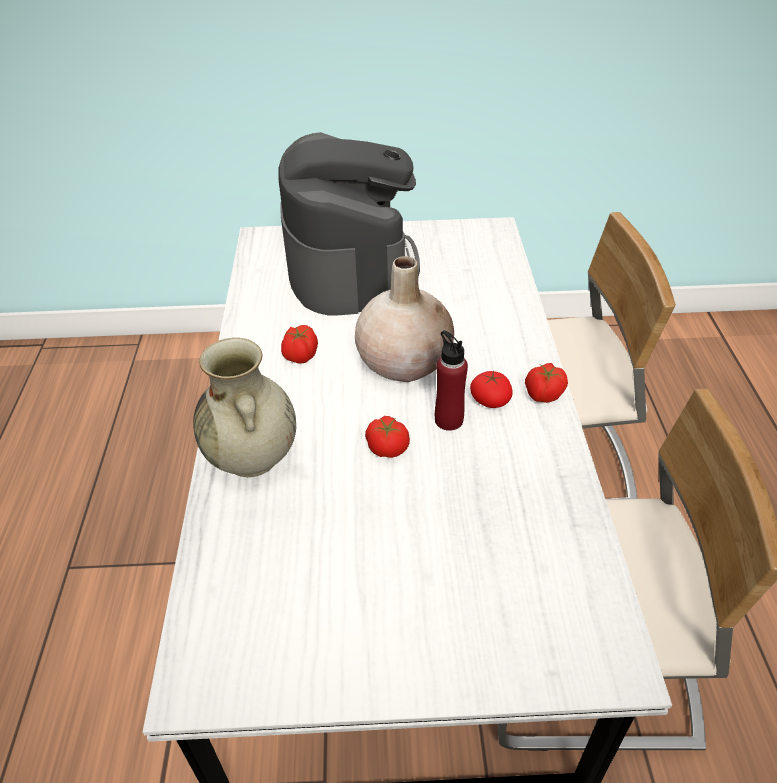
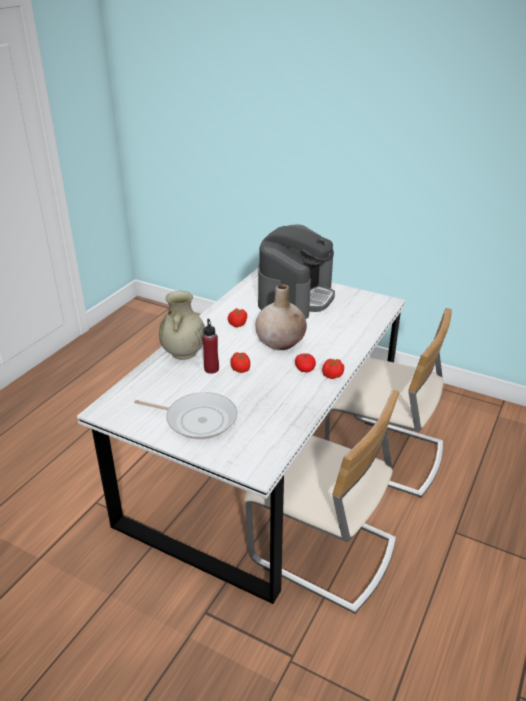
camera: 30 degrees right, 10 degrees down
red bottle [435,331,468,431] -> red bottle moved to [202,319,219,374]
none -> frying pan [134,392,237,439]

